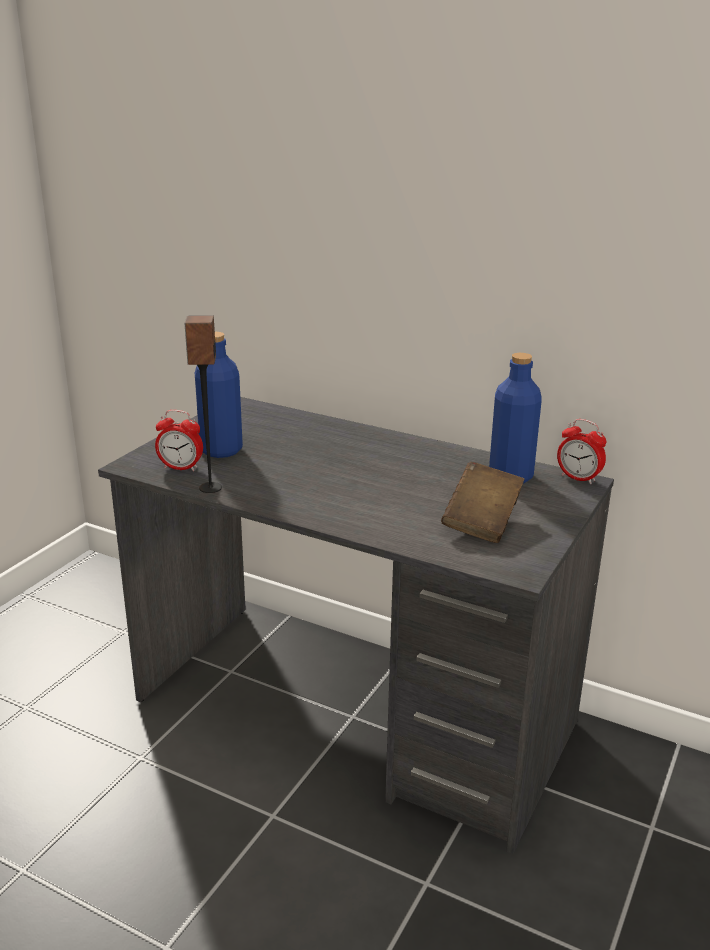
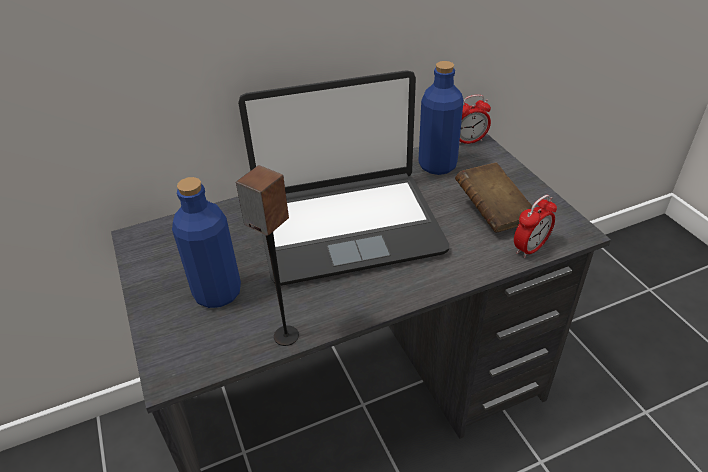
camera: 50 degrees left, 15 degrees up
alarm clock [155,410,203,471] -> alarm clock moved to [514,195,557,258]
none -> laptop [238,70,449,286]

